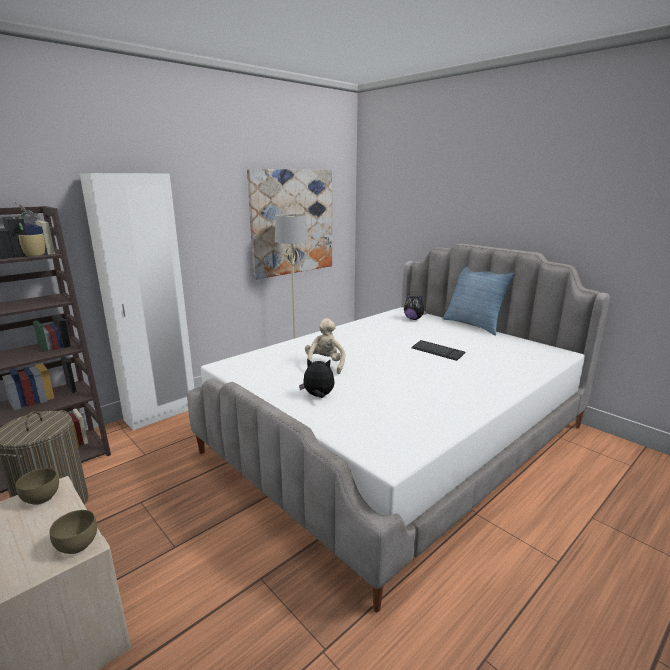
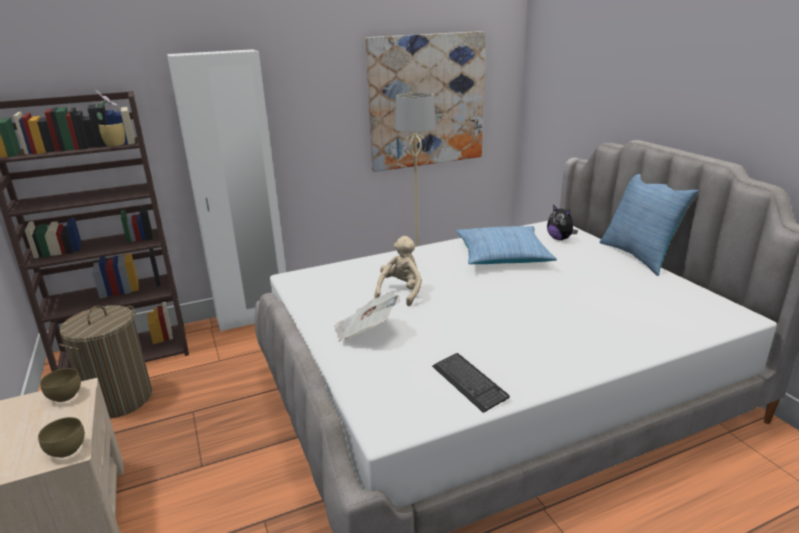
camera: 20 degrees right, 5 degrees up
plush toy [299,358,335,398] -> newspaper [334,292,400,342]
keyboard [411,340,466,361] -> keyboard moved to [432,353,510,413]
none -> pillow [456,226,557,264]

